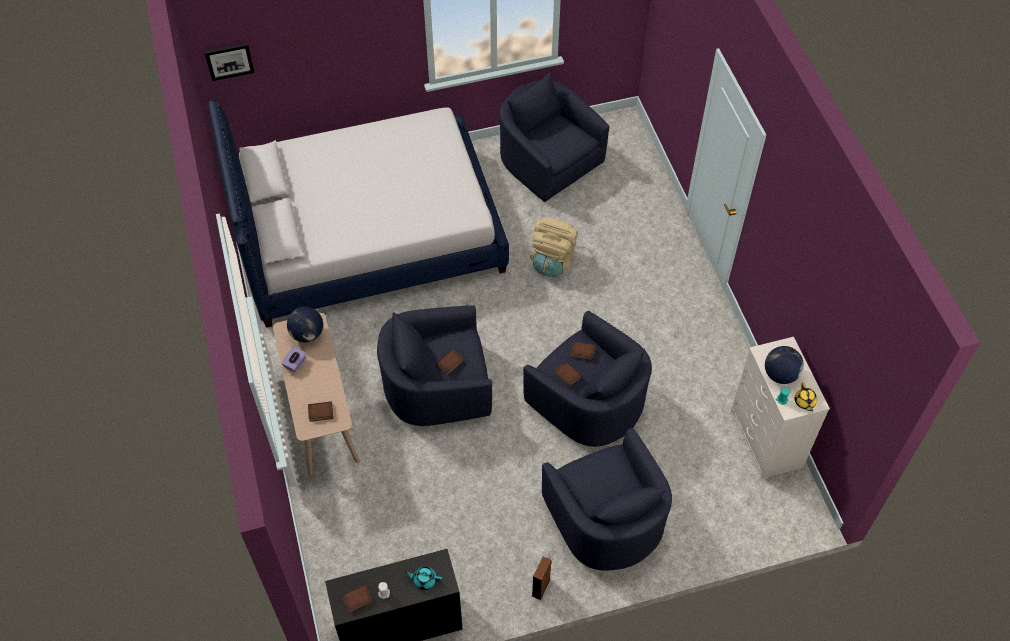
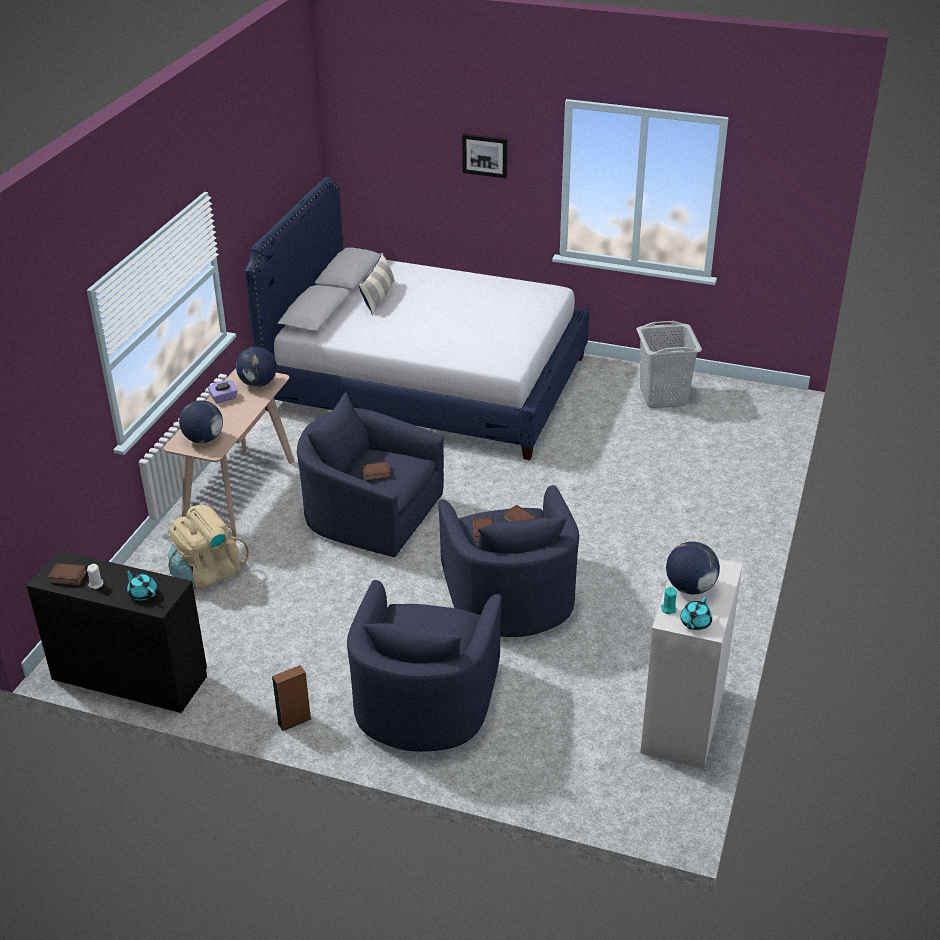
camera: 35 degrees right, 20 degrees down
picture [204,43,255,81] -> picture moved to [462,134,508,179]
book [308,402,333,422] -> globe [179,400,223,443]
blue armchair [499,72,609,202] -> grey laundry basket [636,321,702,408]
beige backpack [530,217,578,277] -> beige backpack moved to [169,505,249,589]
yellow teapot [795,382,817,411] -> turquoise teapot [680,597,712,630]
none -> pillow [359,253,395,316]

